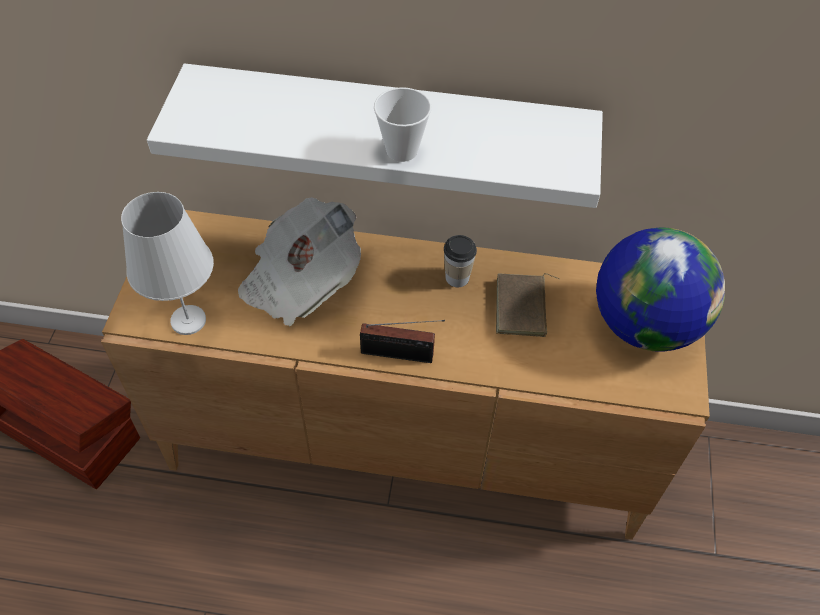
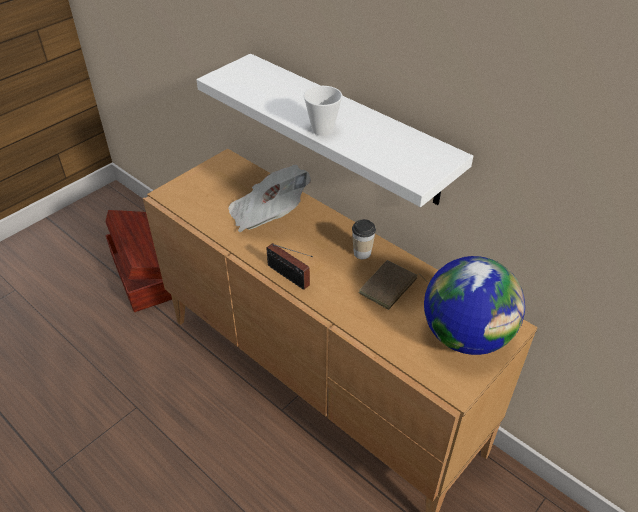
camera: 35 degrees right, 10 degrees down
white table lamp [121,192,214,335] -> none

